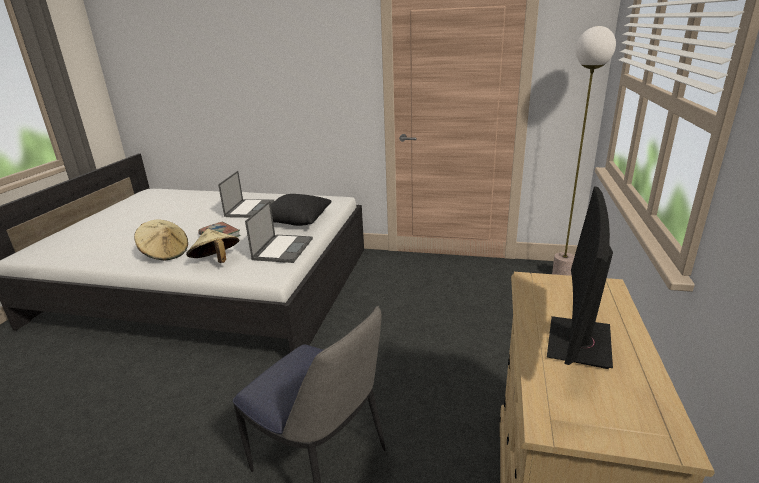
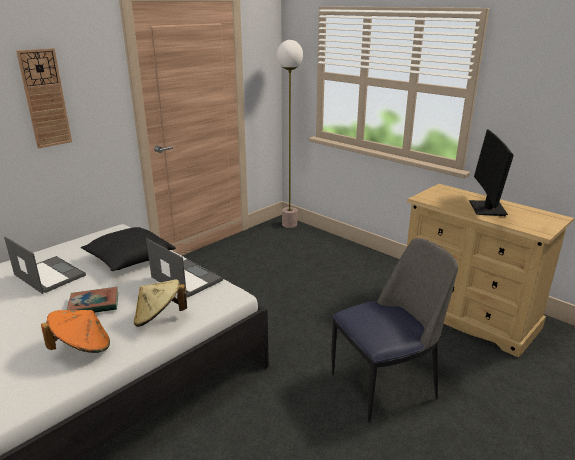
camera: 60 degrees left, 0 degrees up
beige hat [134,219,188,261] -> orange hat [41,310,110,353]
monitor [547,186,613,369] -> monitor turned 45 degrees clockwise [469,129,514,216]
none -> wall clock [16,48,72,148]

